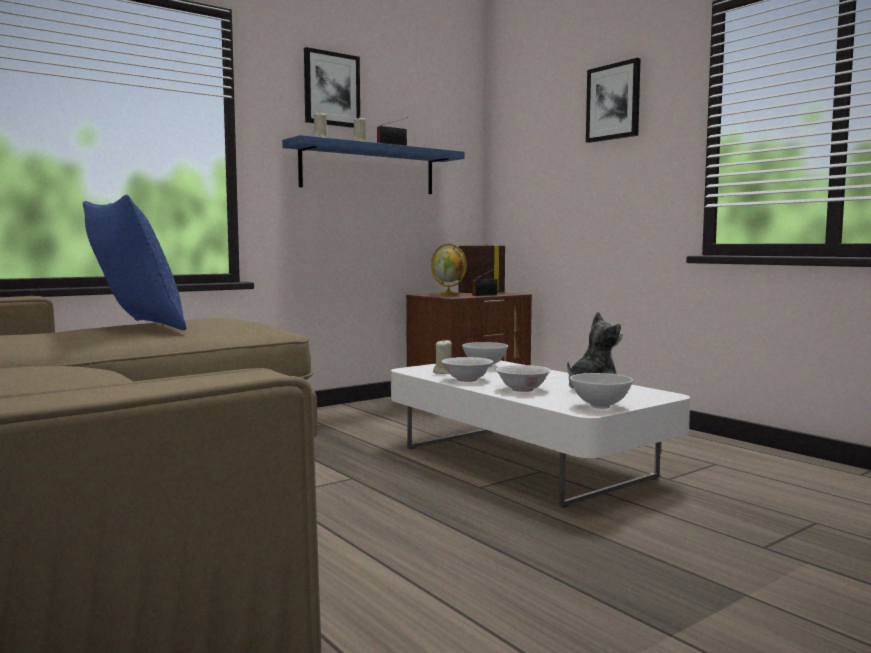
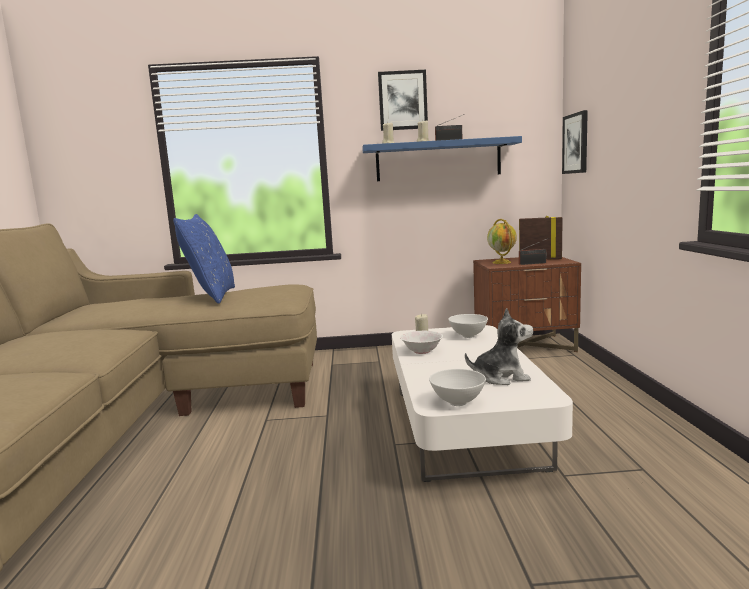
camera: 35 degrees right, 5 degrees up
white bowl [495,365,551,392] -> none
picture [586,58,641,143] -> picture moved to [562,110,588,174]

